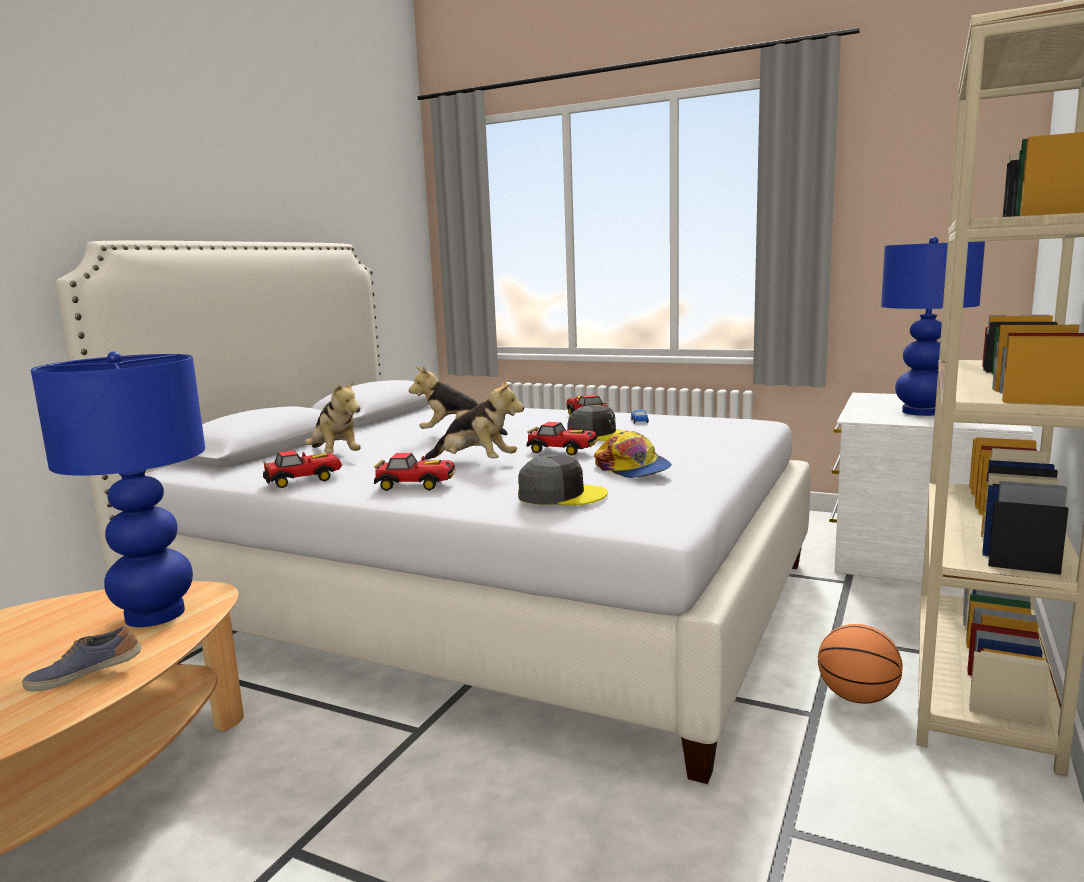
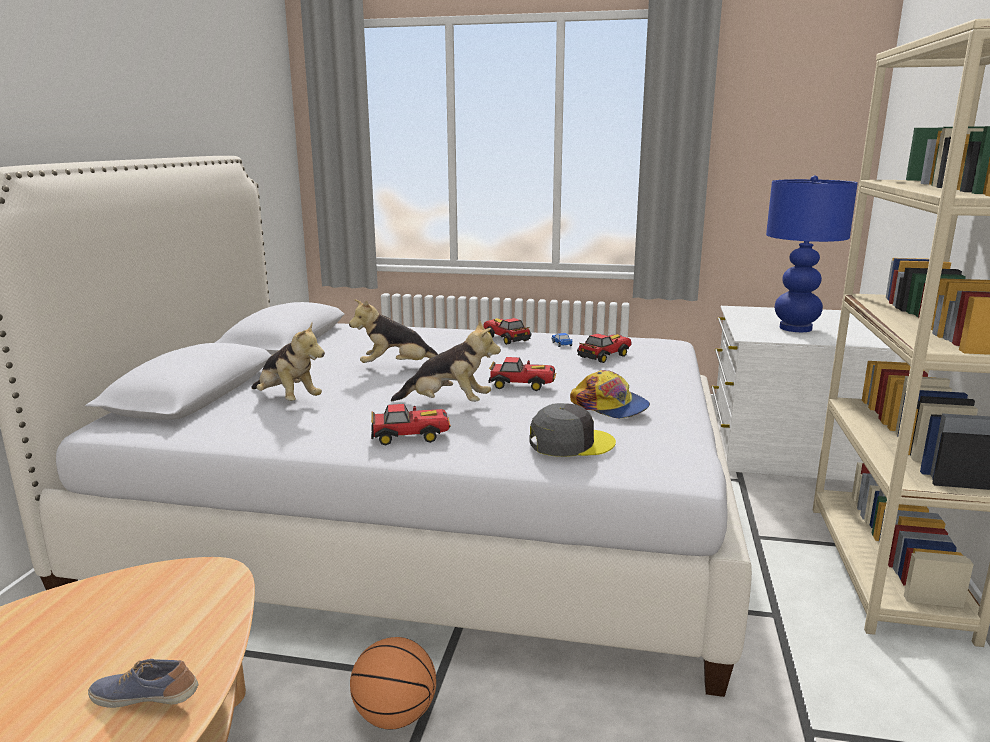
camera: 15 degrees left, 5 degrees up
shoe [22,625,141,691] -> shoe turned 45 degrees clockwise [88,659,198,708]
blue table lamp [31,351,205,627] -> none
toy car [262,450,342,488] -> toy car moved to [577,333,632,363]
grey cap [567,405,626,441] -> none
basketball [818,624,903,704] -> basketball moved to [350,637,436,729]

